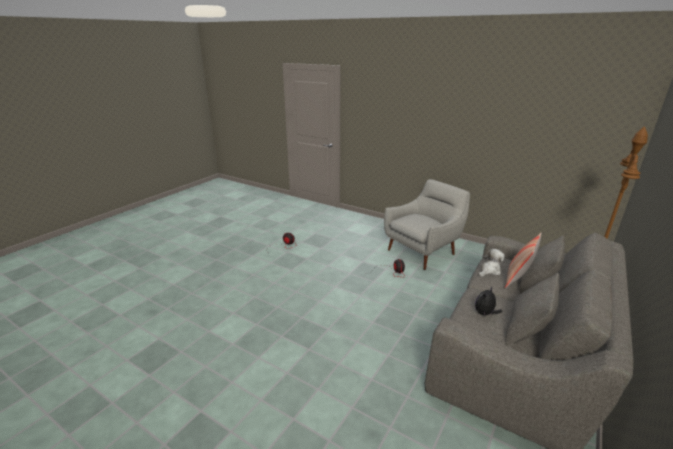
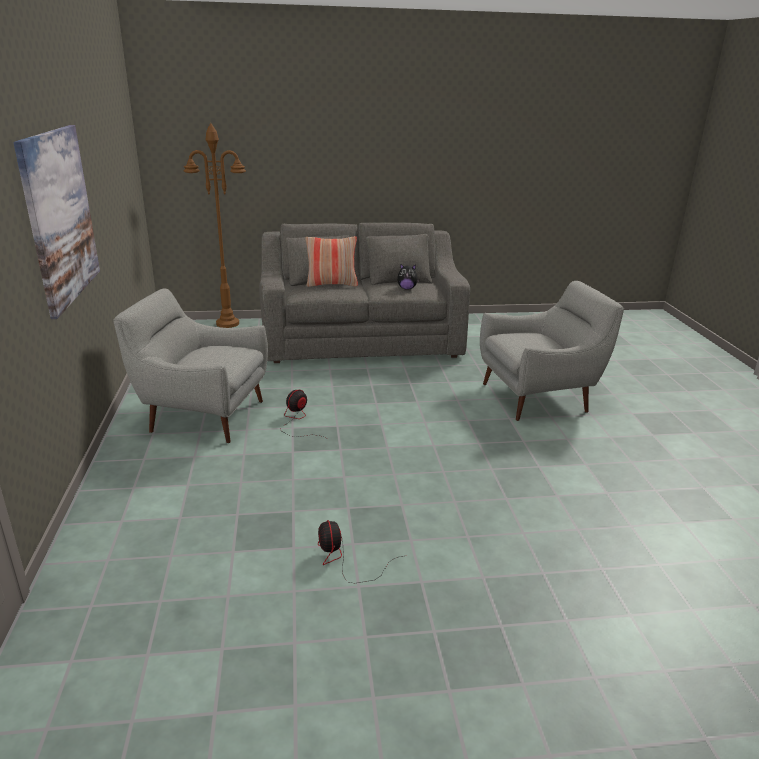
camera: 130 degrees left, 0 degrees up
plush toy [478,249,505,277] -> none
none -> picture [13,125,100,319]
none -> grey armchair [480,281,624,421]

